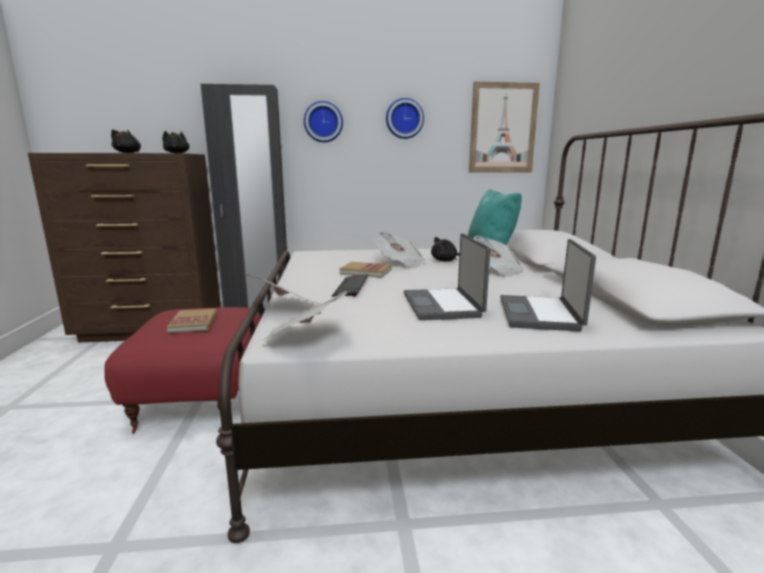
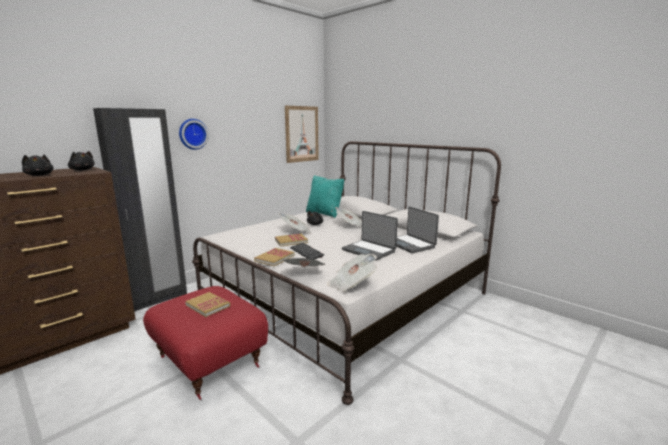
camera: 40 degrees left, 0 degrees up
wall clock [386,98,424,139] -> none
none -> book [254,248,294,266]

